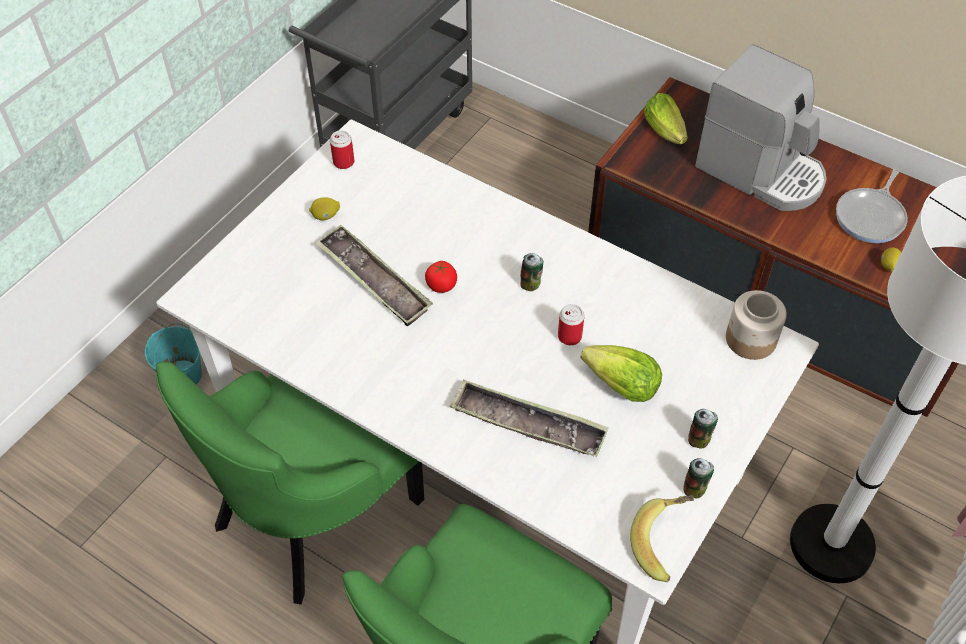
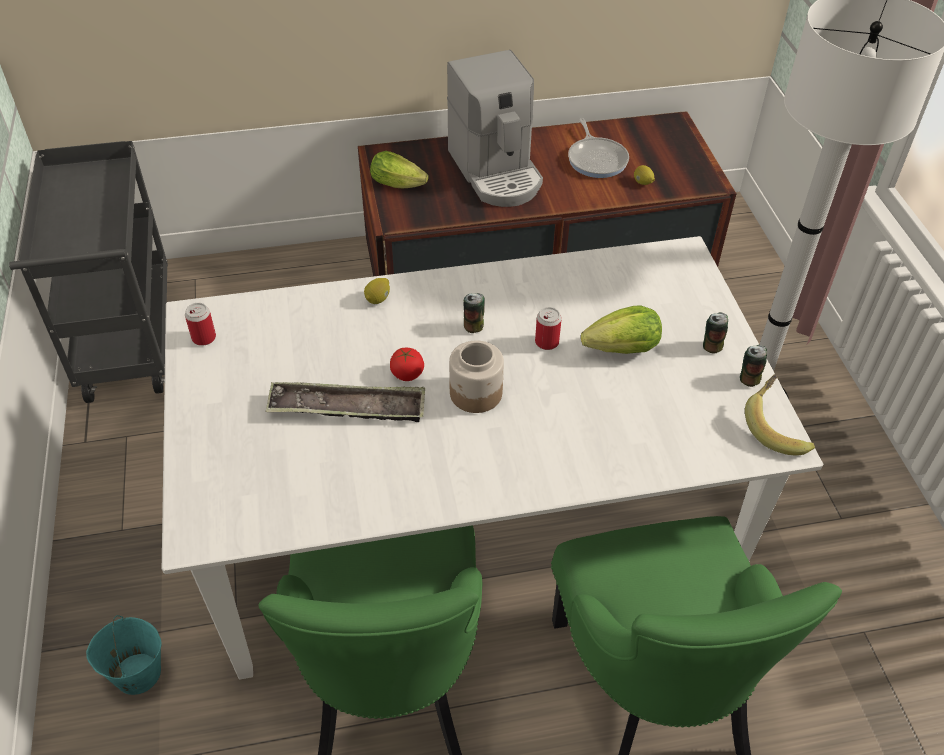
camera: 45 degrees left, 5 degrees down
lemon [309,197,340,220] -> lemon moved to [364,278,390,304]
tray [450,379,609,457] -> none
coffee machine [695,44,827,211] -> coffee machine turned 75 degrees clockwise [447,50,543,207]
jar [726,290,787,360] -> jar moved to [449,340,504,413]

